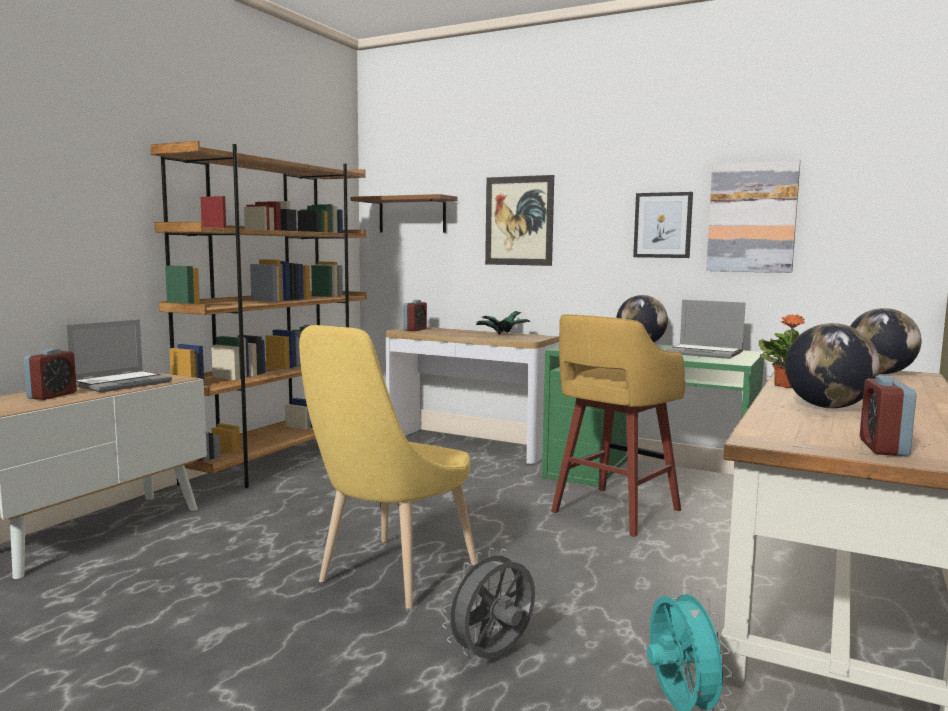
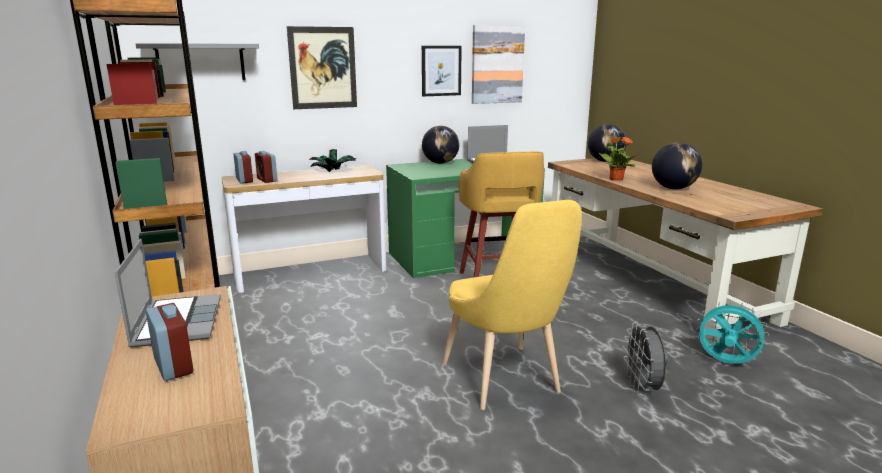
camera: 50 degrees left, 10 degrees up
brown shelf [351,194,458,232] -> grey shelf [136,43,259,80]
alarm clock [860,376,916,457] -> alarm clock moved to [255,151,277,183]

